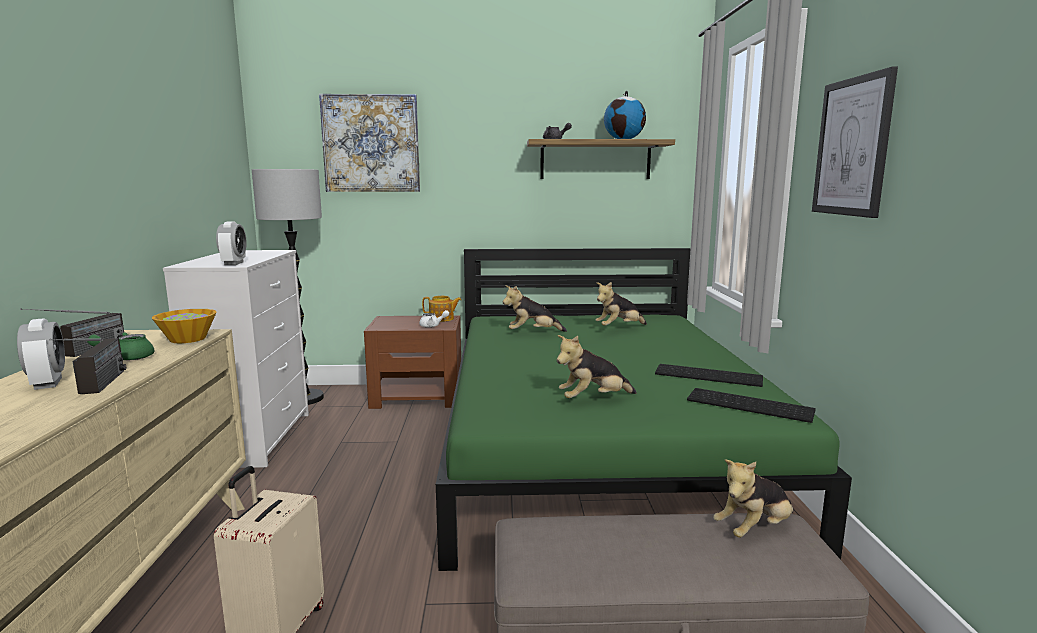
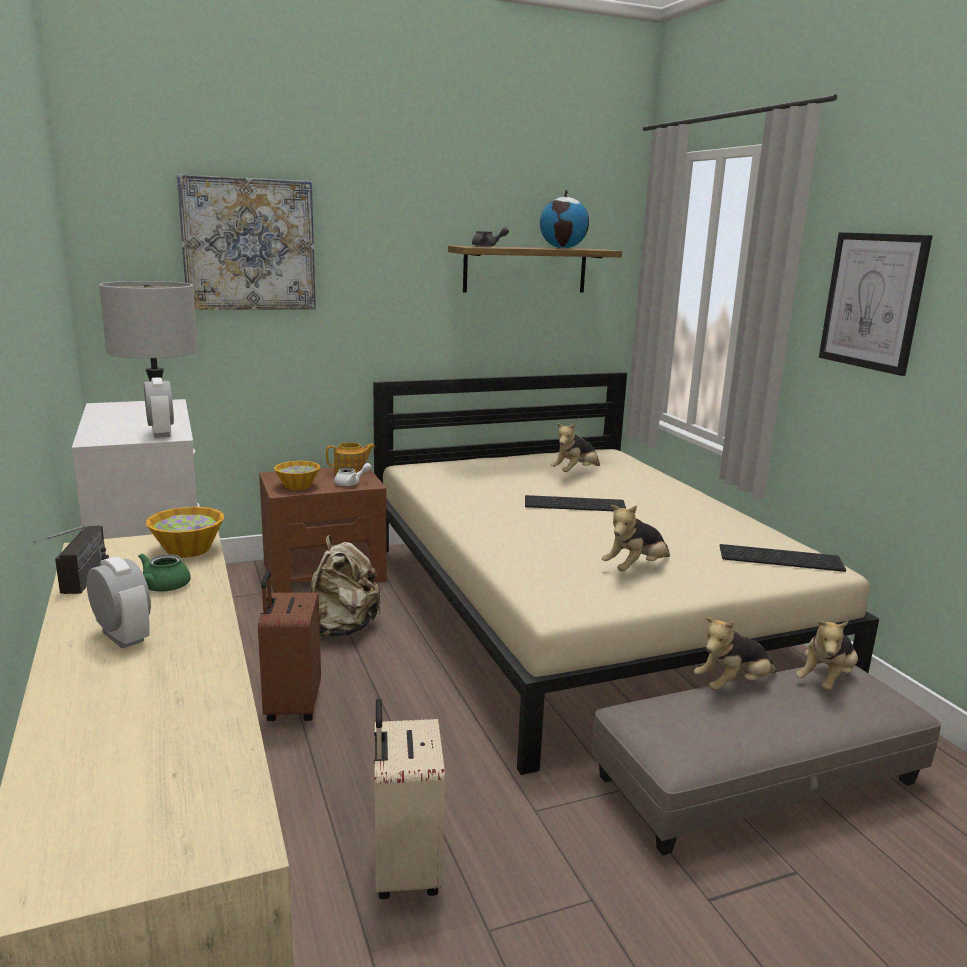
camera: 20 degrees left, 5 degrees up
radio [50,338,126,394] -> none
green bed [436,248,852,571] -> beige bed [373,372,879,775]
plush toy [503,285,567,332] -> plush toy moved to [694,617,777,691]
keyboard [655,364,763,387] -> keyboard moved to [525,495,626,511]
none -> brown suitcase [258,571,321,721]
none -> bowl [274,461,320,490]
none -> beige backpack [310,535,381,637]

